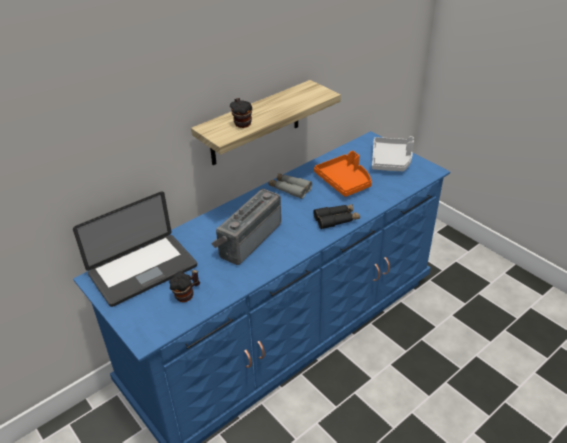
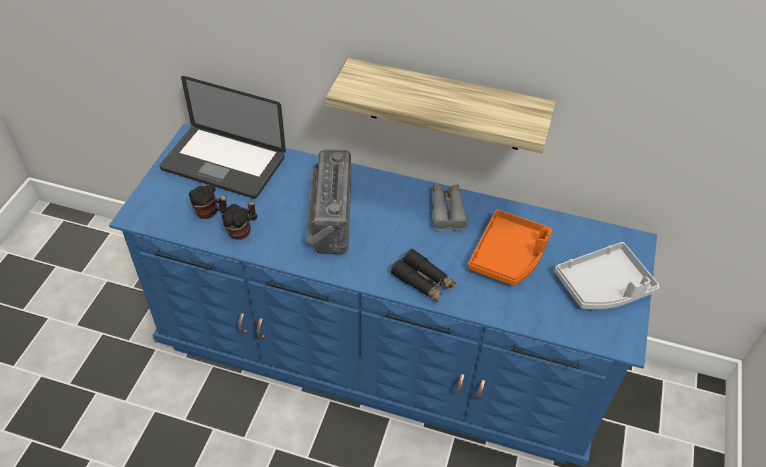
camera: 55 degrees right, 10 degrees up
radio [211,189,281,265] -> radio turned 90 degrees counterclockwise [306,149,351,254]
mug [230,98,252,128] -> mug moved to [222,202,257,240]

